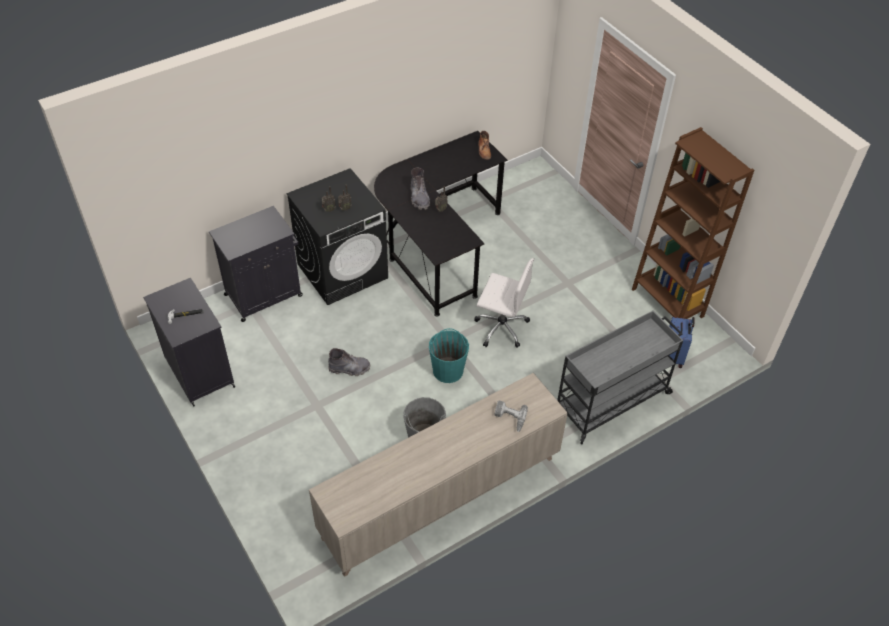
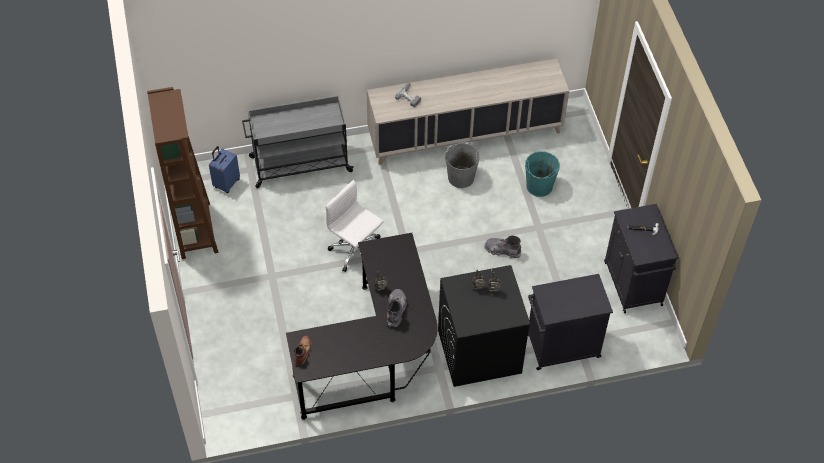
camera: 160 degrees left, 5 degrees up
turquoise bucket [429,328,469,383] -> turquoise bucket moved to [525,151,560,197]

